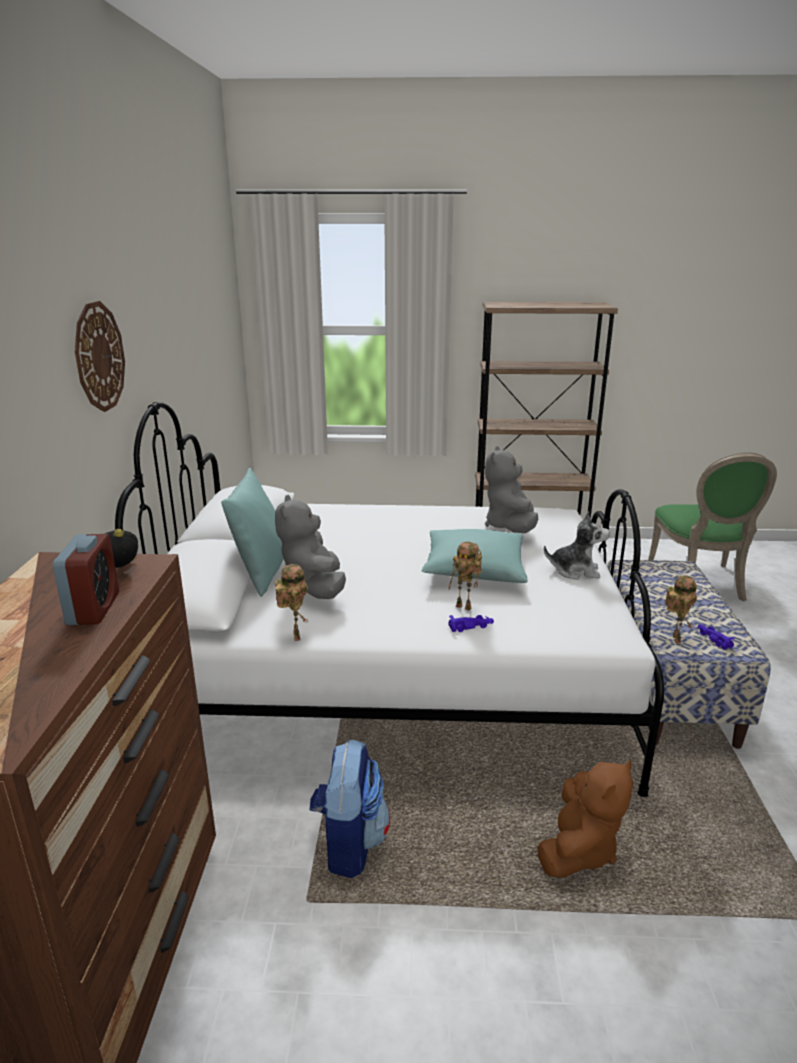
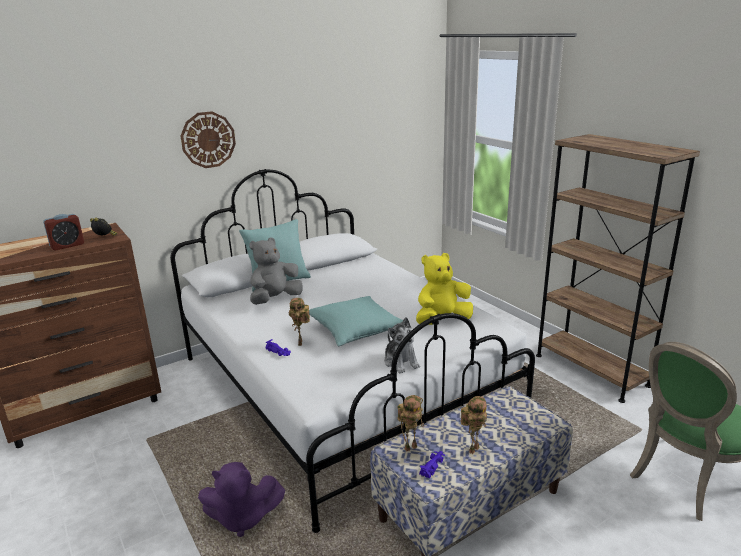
camera: 55 degrees right, 0 degrees up
toy robot [275,564,308,641] -> toy robot moved to [460,396,487,454]
backpack [310,740,390,878] -> none
grey plush toy [485,446,538,533] -> yellow plush toy [416,253,473,325]
brown plush toy [537,760,633,878] -> purple plush toy [198,462,285,537]

